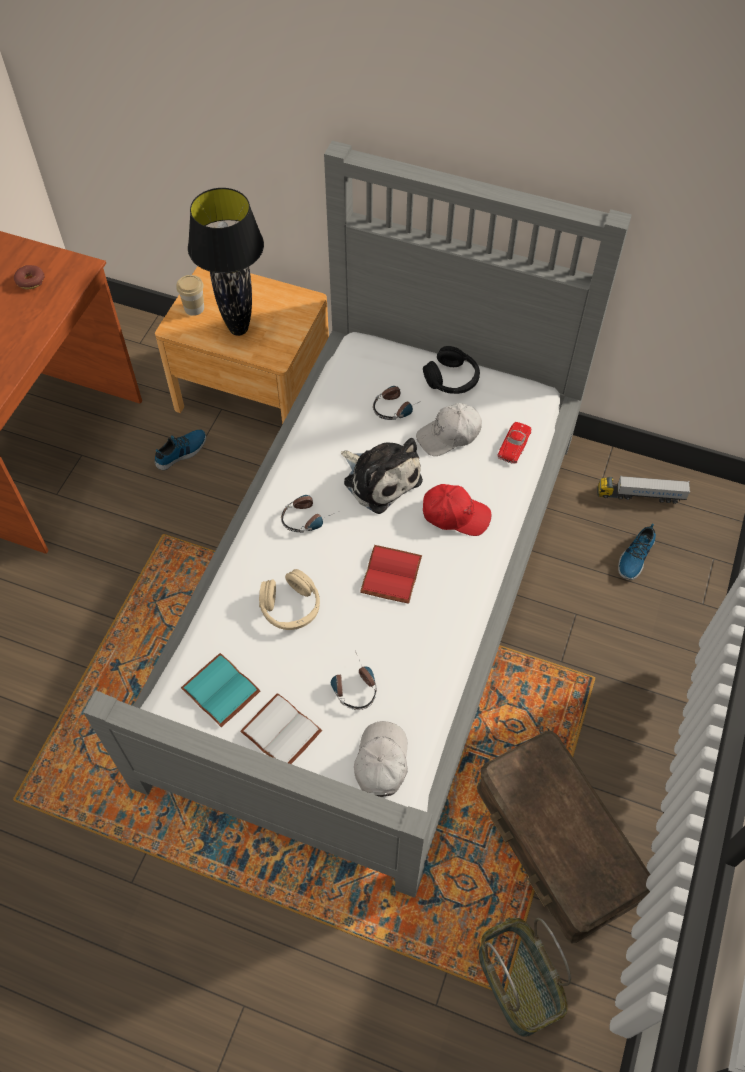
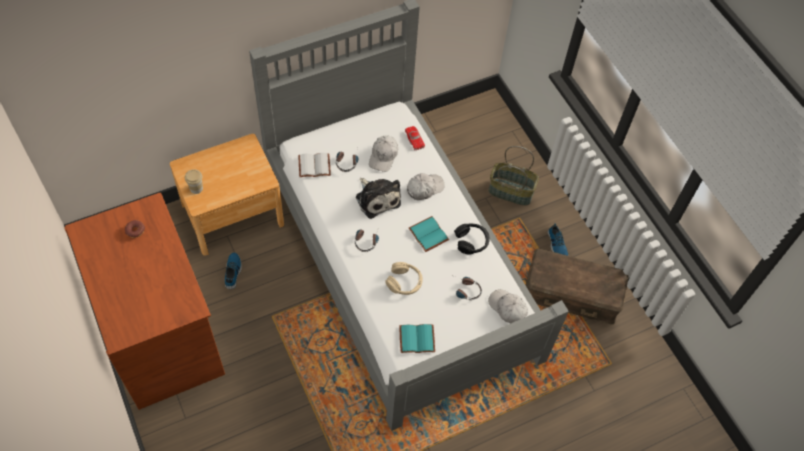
camera: 50 degrees left, 0 degrees up
black table lamp [188,188,264,336] -> none
white book [240,693,322,764] -> white book moved to [298,153,331,177]
plush toy [341,438,423,514] -> plush toy turned 60 degrees clockwise [356,178,401,219]
red book [360,545,422,604] -> turquoise book [409,216,449,252]
black headphones [423,346,480,394] -> black headphones moved to [454,224,490,255]
red cap [423,484,492,536] -> white cap [407,173,445,200]
basket [479,918,571,1037] -> basket moved to [488,146,539,206]
toy truck [597,476,690,504] -> none
shoe [618,524,656,580] -> shoe moved to [547,223,568,256]

